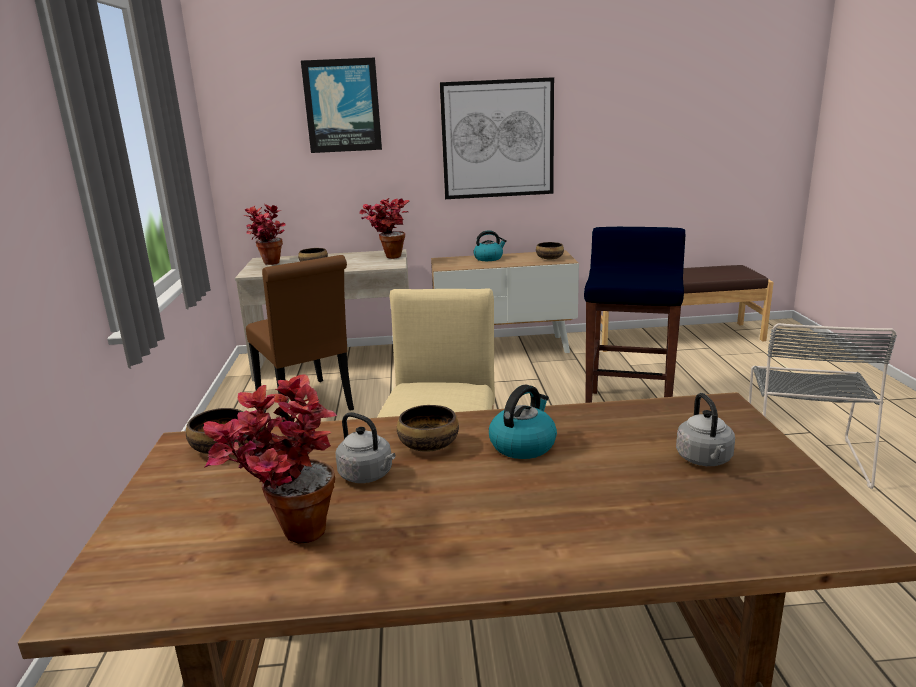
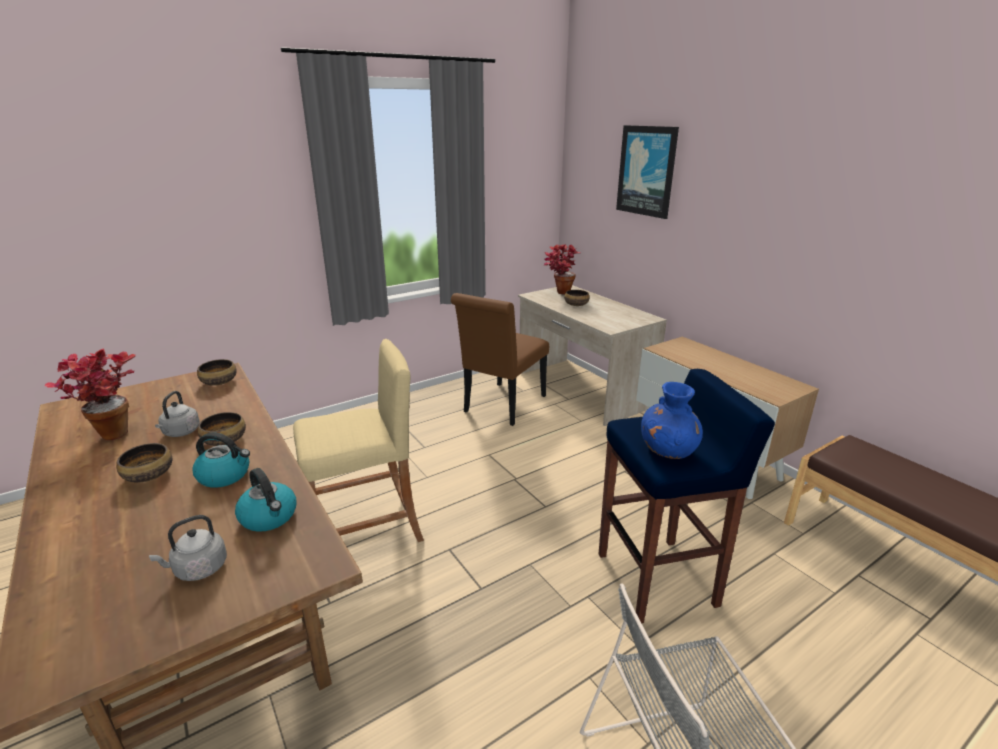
camera: 60 degrees right, 5 degrees up
potted plant [360,198,410,259] -> none
picture [440,77,554,199] -> none
kettle [473,231,507,261] -> kettle moved to [235,468,297,532]
bowl [536,242,564,259] -> bowl moved to [116,443,172,483]
none -> blue vase [641,382,703,459]

